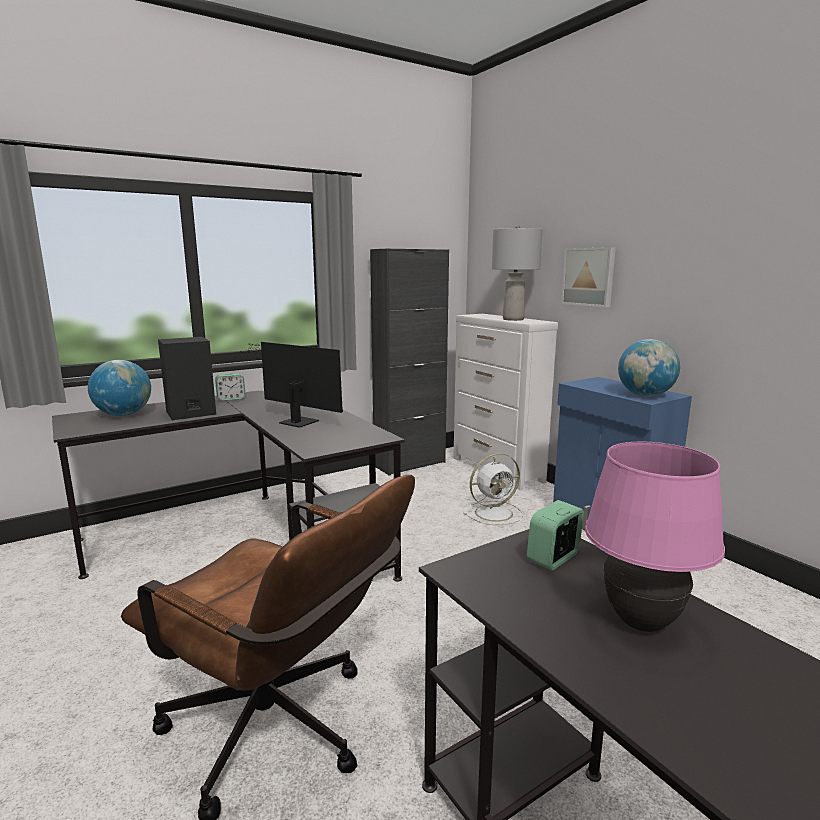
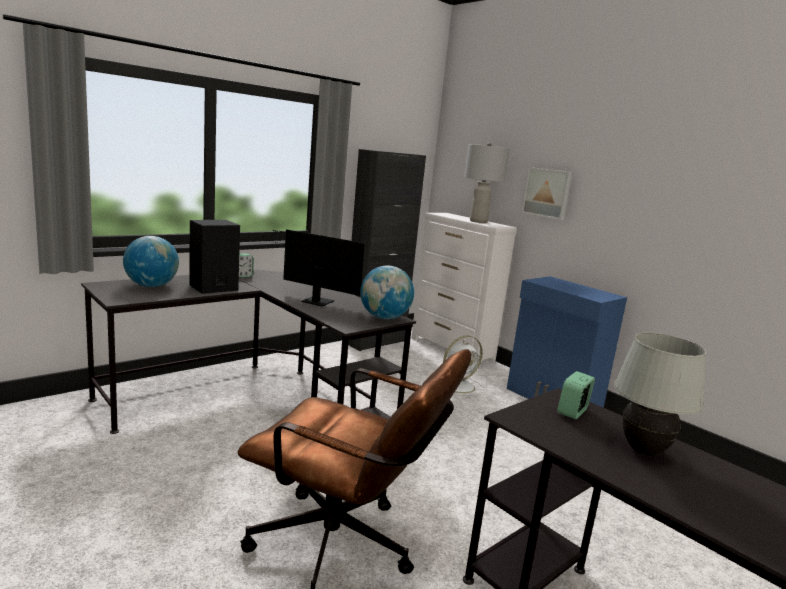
camera: 10 degrees left, 0 degrees up
pink table lamp [585,442,725,632] -> white table lamp [614,333,707,456]
globe [618,339,680,396] -> globe moved to [360,266,414,319]

